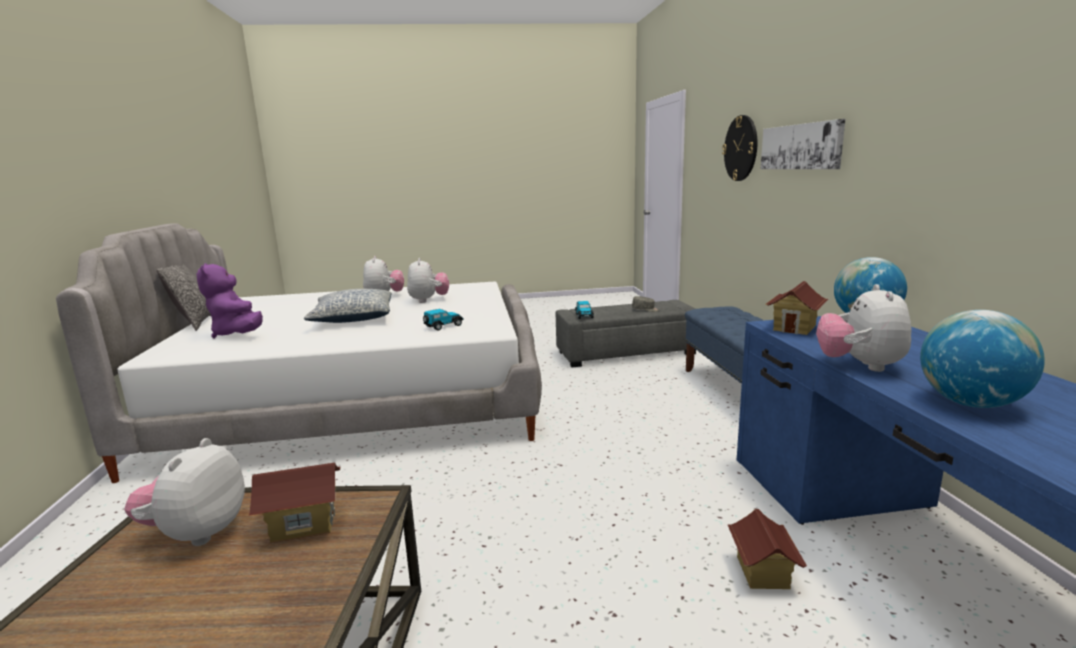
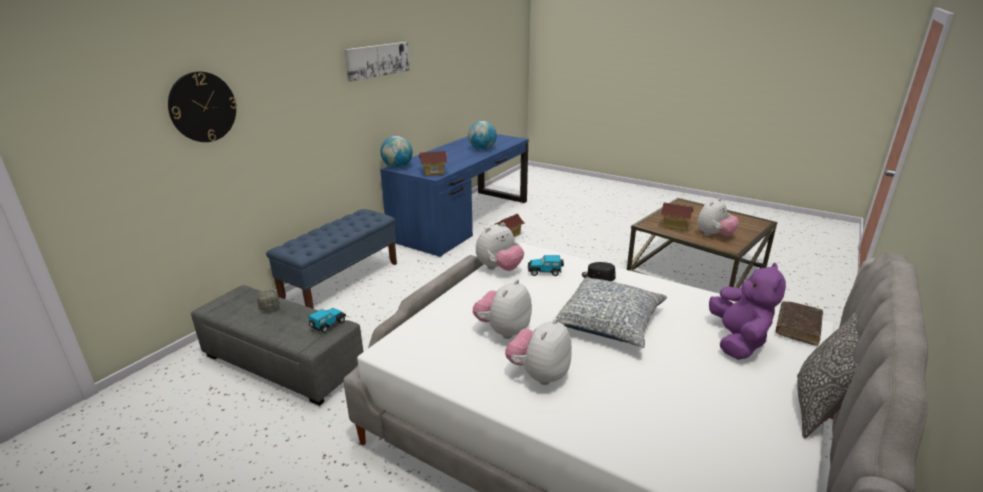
camera: 140 degrees left, 10 degrees up
picture [761,119,846,169] -> picture moved to [344,42,410,82]
plush toy [816,284,912,372] -> plush toy moved to [476,222,524,271]
none -> black cap [582,262,616,281]
none -> brown book [776,301,823,346]

